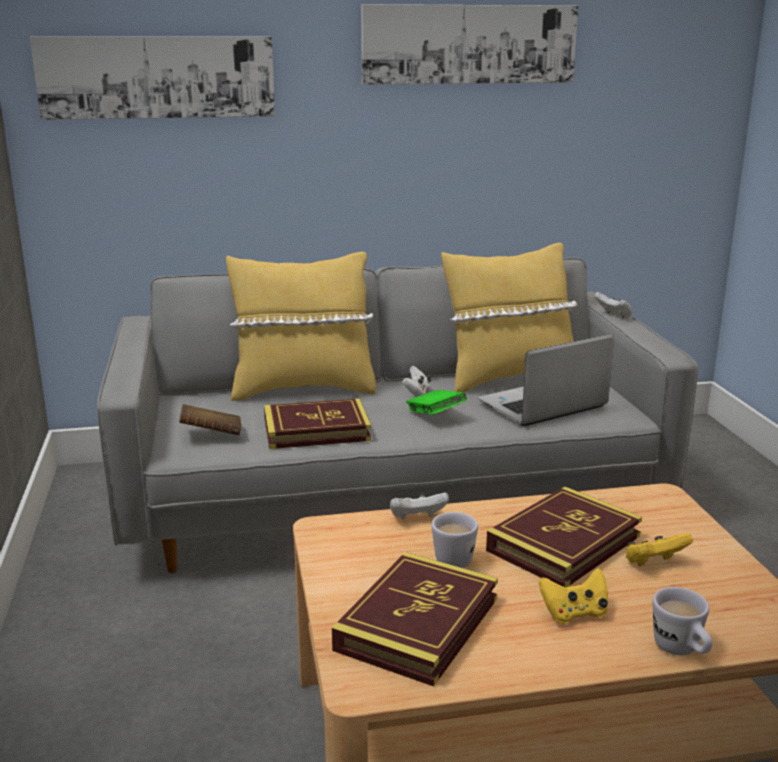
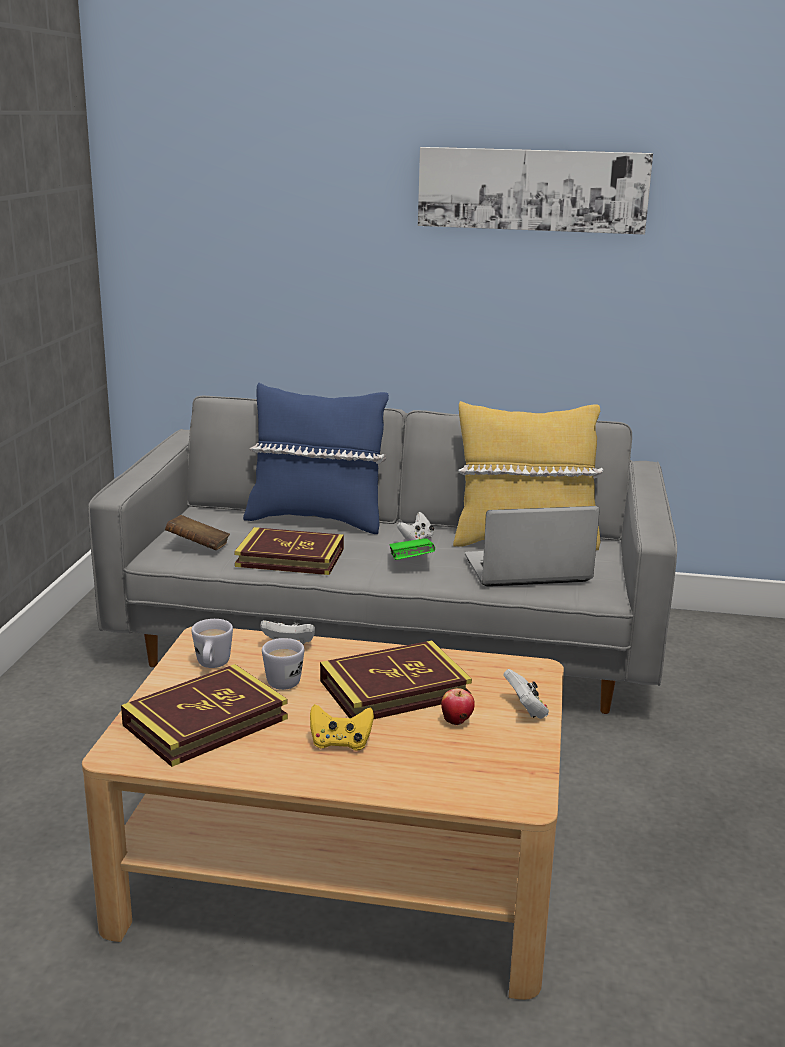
camera: 20 degrees right, 0 degrees up
picture [30,36,275,120] -> none
yellow pillow [226,252,376,401] -> blue pillow [243,383,389,534]
white game controller [595,292,632,318] -> white game controller moved to [503,669,549,719]
yellow game controller [626,533,693,566] -> apple [441,688,475,725]
white mug [653,587,712,655] -> white mug moved to [191,619,233,668]

